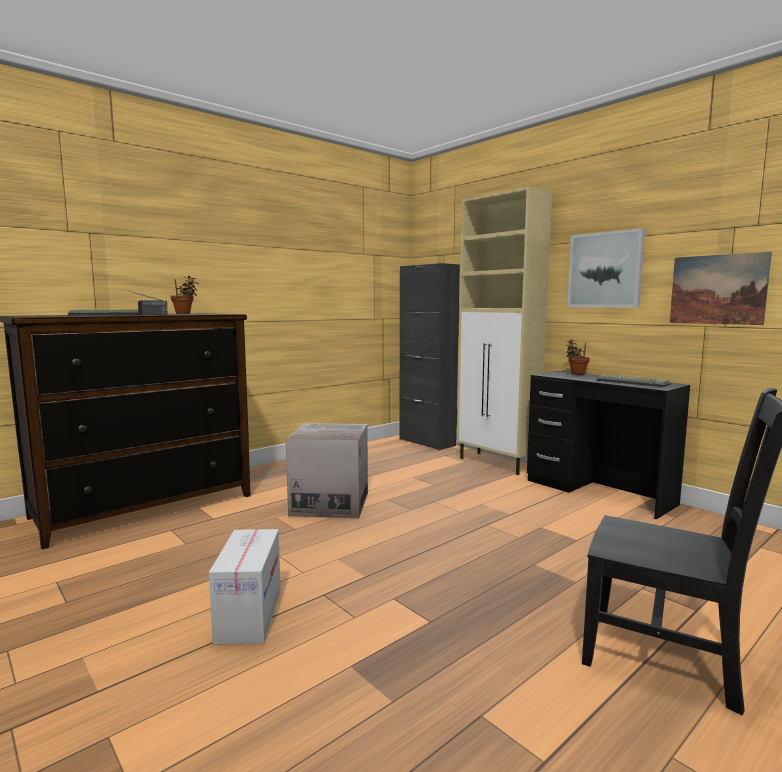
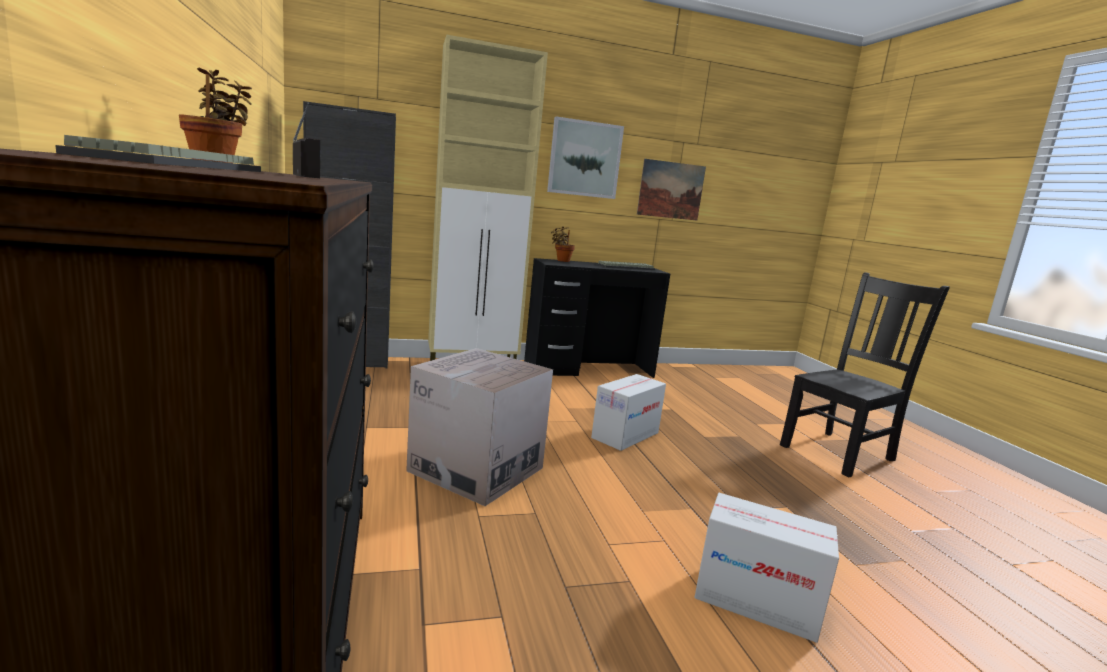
camera: 65 degrees left, 5 degrees up
none -> cardboard box [591,374,666,451]

